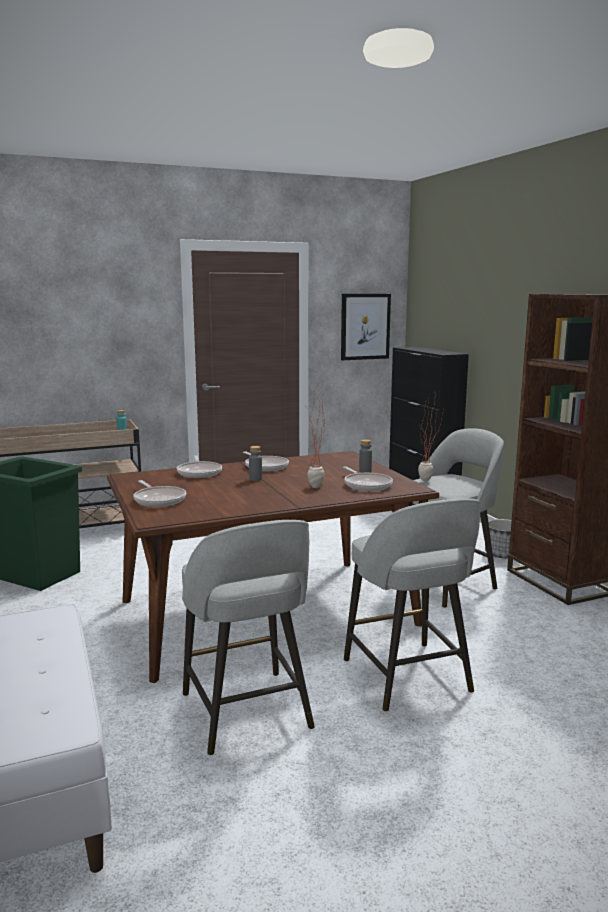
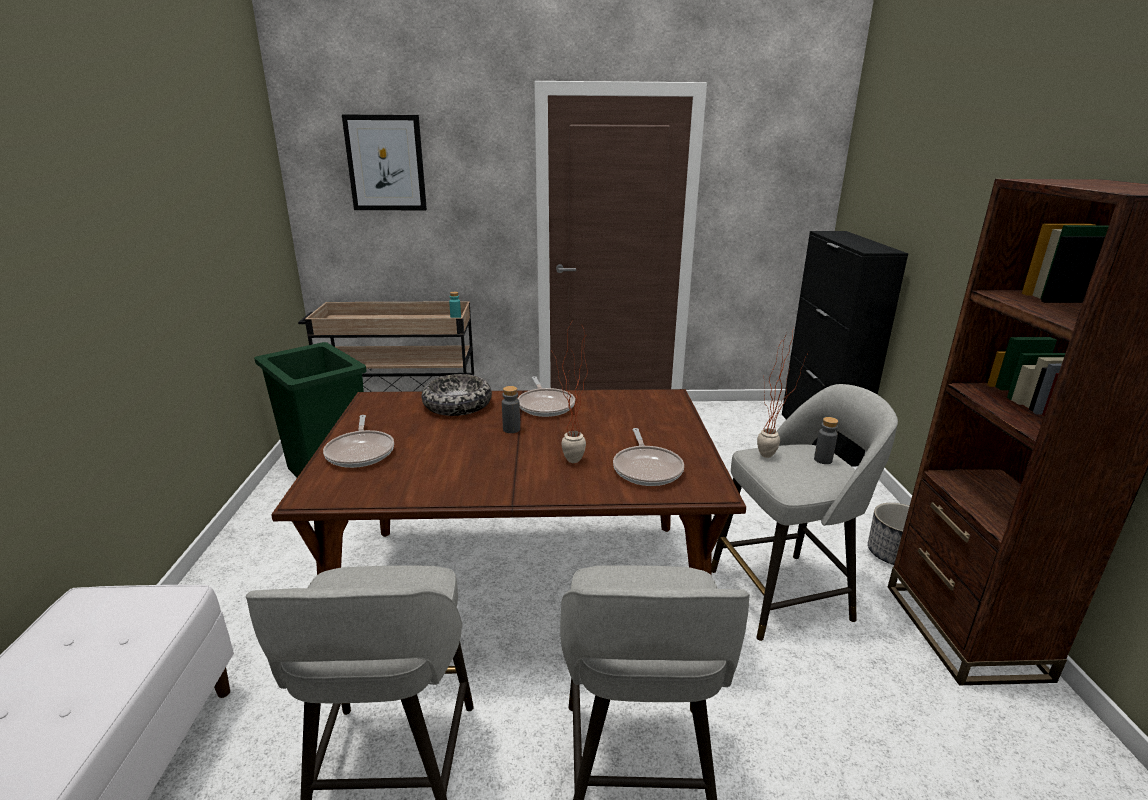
camera: 20 degrees right, 10 degrees up
frying pan [177,455,222,478] -> bowl [422,374,492,416]
picture [341,294,391,360] -> picture moved to [342,115,427,210]
grey bottle [359,439,372,473] -> grey bottle moved to [814,417,838,464]

